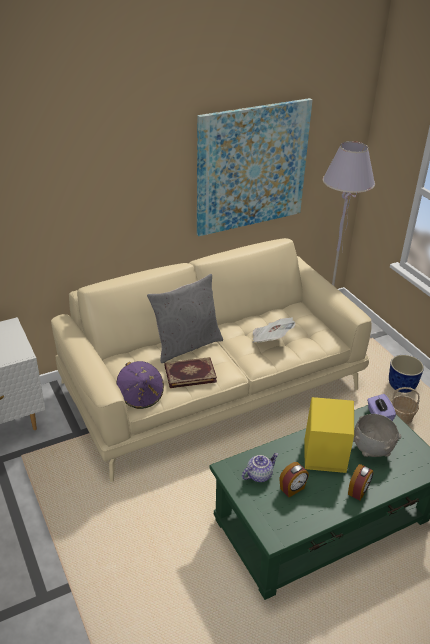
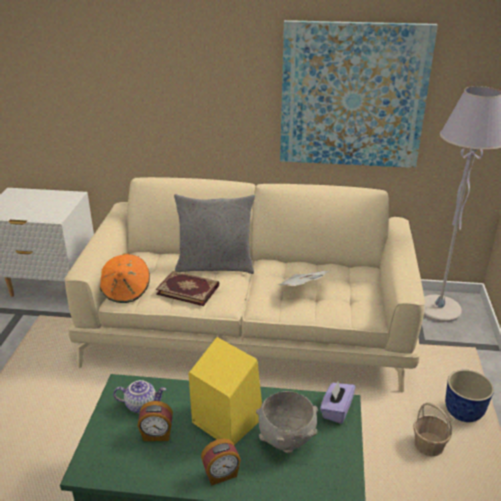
camera: 35 degrees right, 5 degrees down
purple hat [117,361,164,409] -> orange hat [100,253,150,303]

